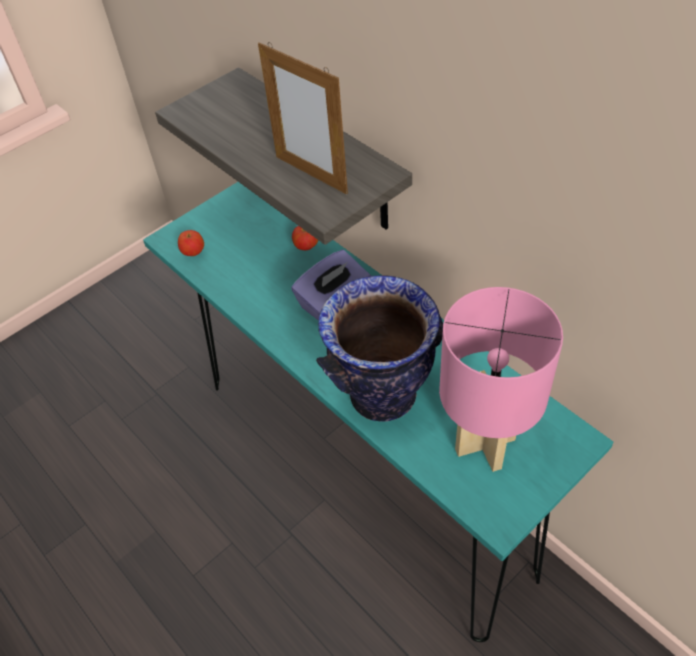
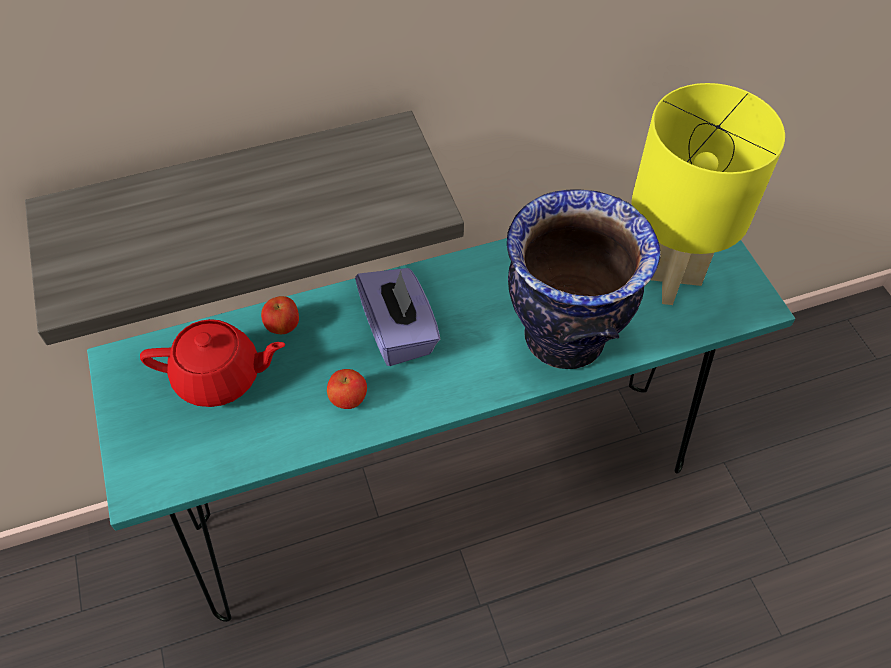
camera: 70 degrees left, 5 degrees up
apple [178,230,204,256] -> apple moved to [327,369,367,409]
picture frame [258,42,348,194] -> none
pink table lamp [439,287,563,472] -> yellow table lamp [631,83,785,305]
none -> red teapot [140,319,285,407]

